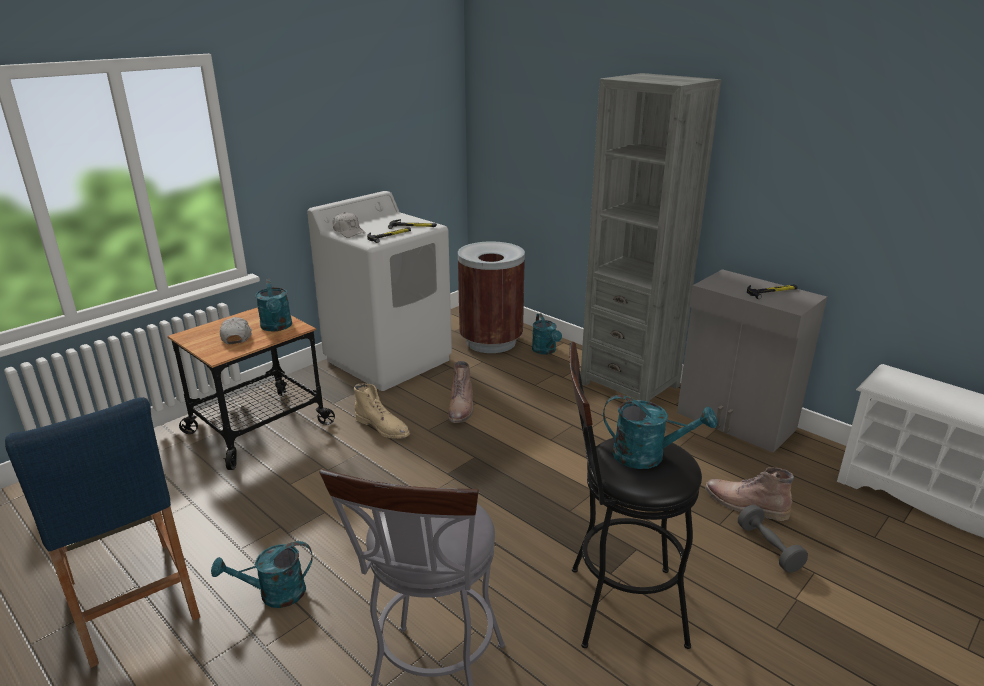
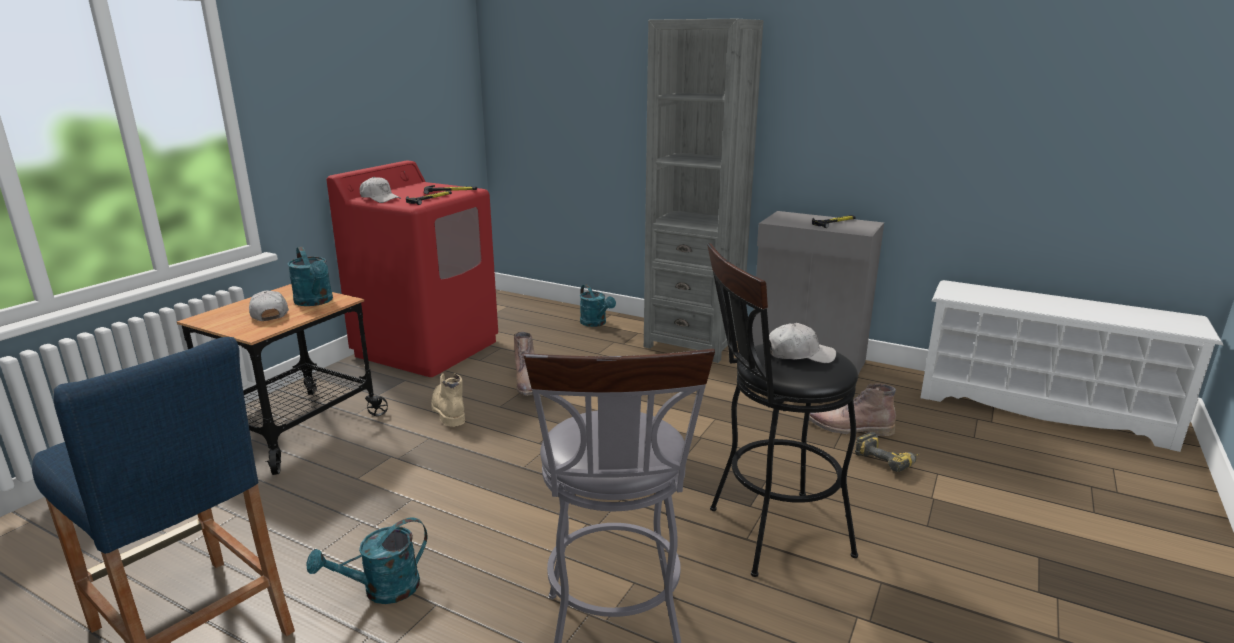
camera: 15 degrees left, 5 degrees down
white washing machine [307,191,452,391] -> red washing machine [327,160,498,377]
beige boot [354,383,410,439] -> beige boot turned 135 degrees counterclockwise [431,373,465,427]
brown trash can [458,241,525,353] -> none
turquoise watering can [603,395,717,469] -> white cap [769,323,836,363]
grey dumbbell [738,505,808,573] -> power drill [855,432,920,472]

